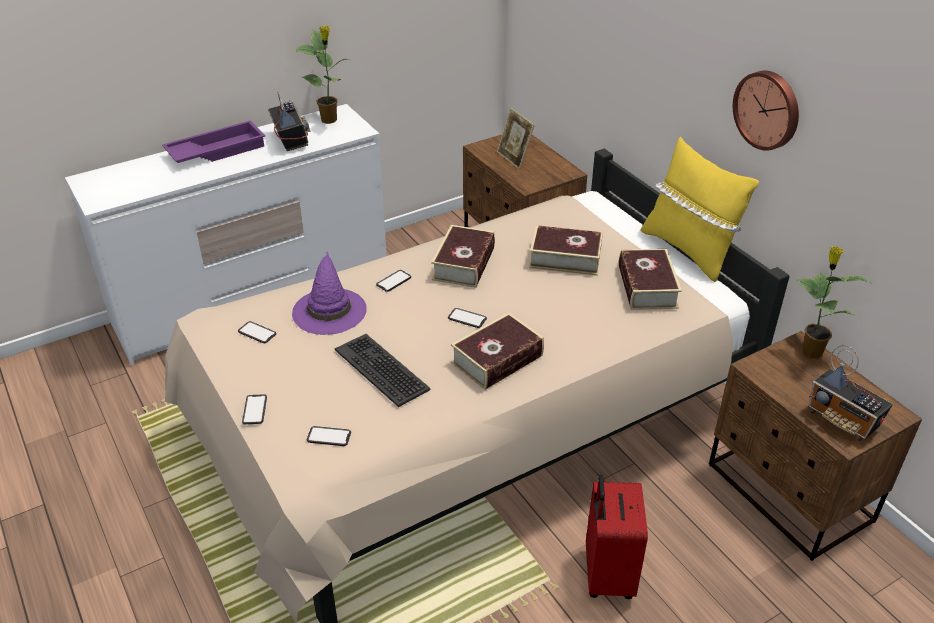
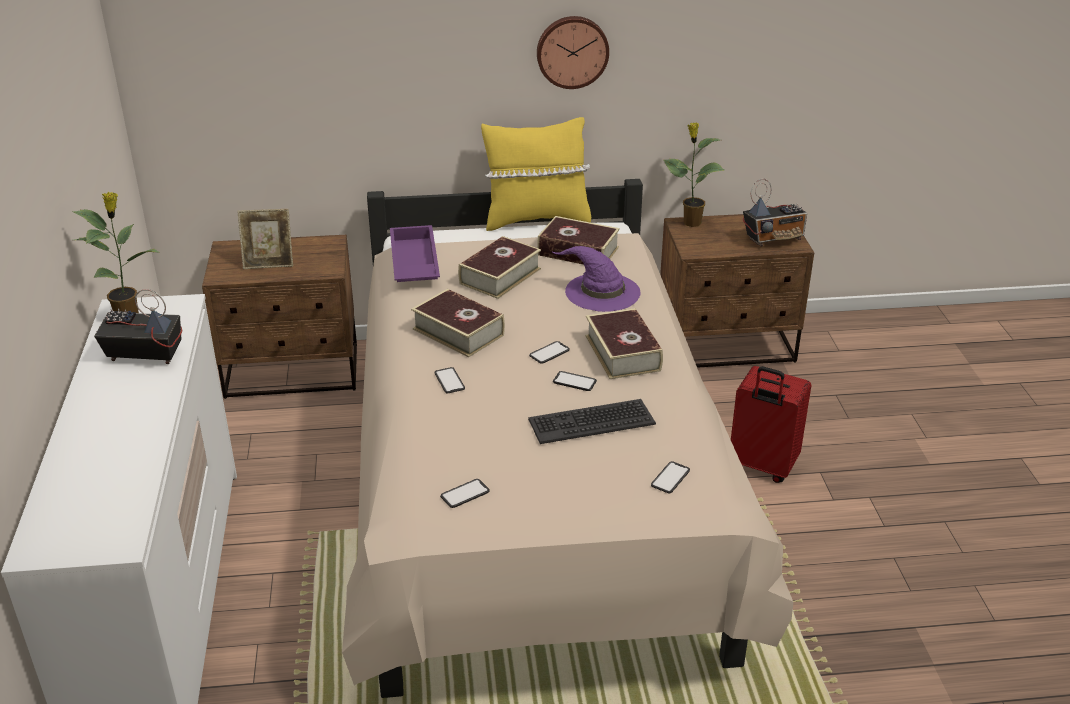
camera: 65 degrees left, 5 degrees down
purple tray [162,121,265,163] -> purple tray moved to [390,225,440,282]
phone [242,394,267,424] -> phone moved to [553,371,597,391]
purple hat [292,251,367,335] -> purple hat moved to [551,246,640,312]

